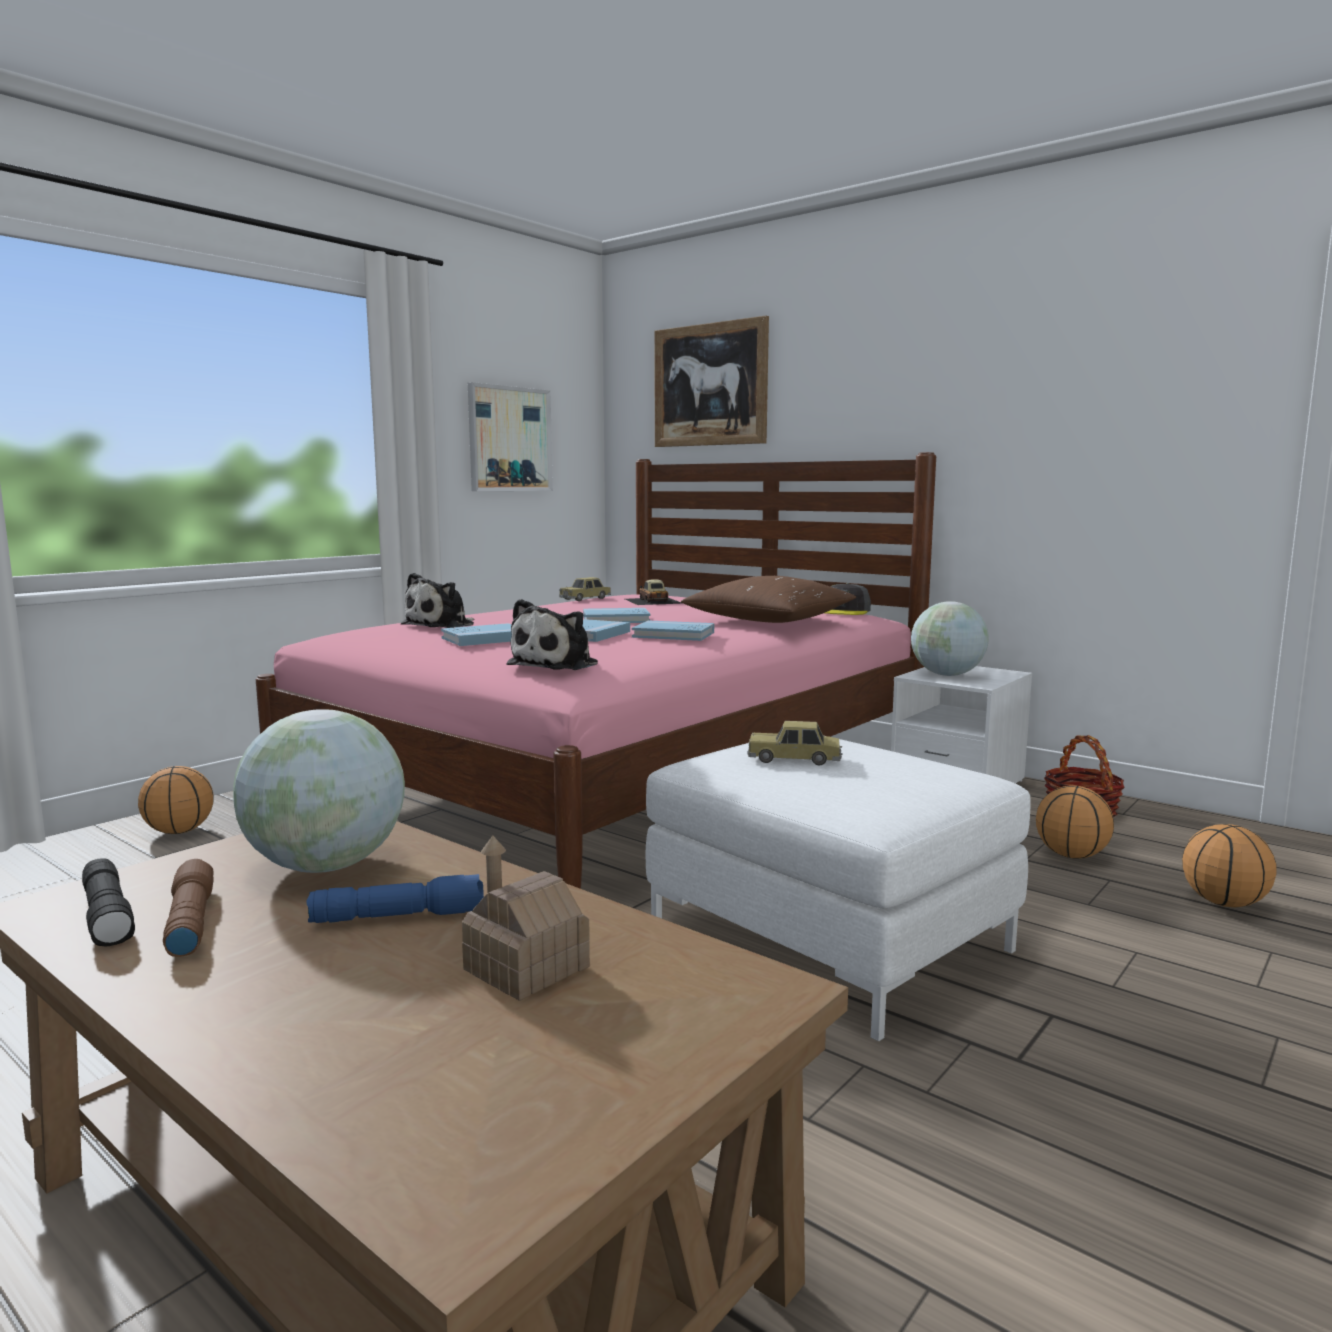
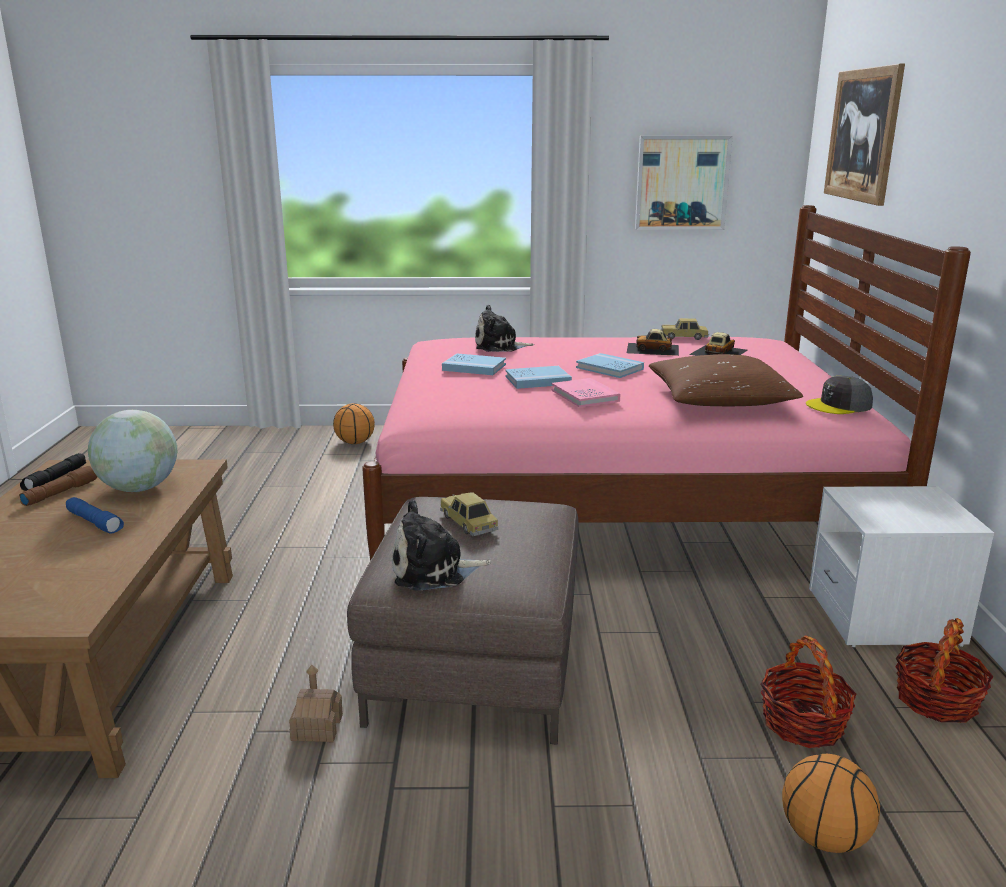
camera: 50 degrees right, 10 degrees up
toy house [462,836,590,1001] -> toy house moved to [289,665,343,742]
plush toy [507,599,598,670] -> plush toy moved to [392,500,491,591]
blue book [632,620,714,641] -> pink book [552,378,620,407]
white ottoman [646,739,1031,1041] -> brown ottoman [347,497,579,745]
globe [911,601,989,676] -> none
basketball [1036,785,1114,859] -> basket [760,636,857,748]
none -> toy car [627,329,679,356]

